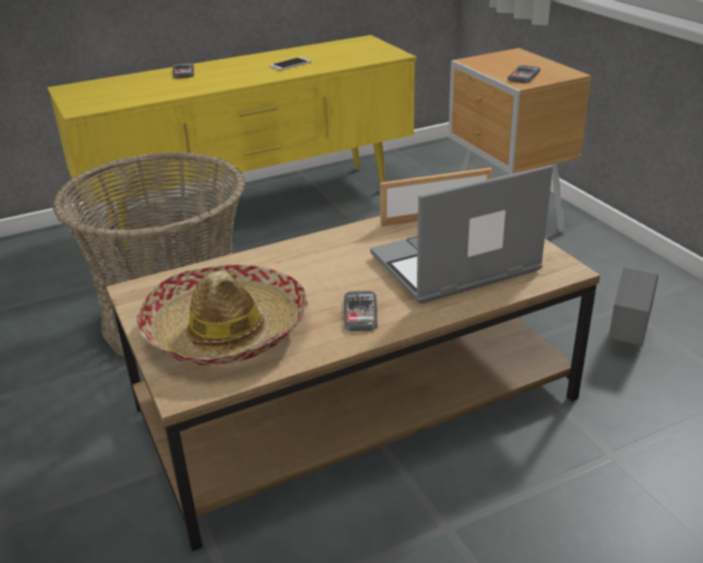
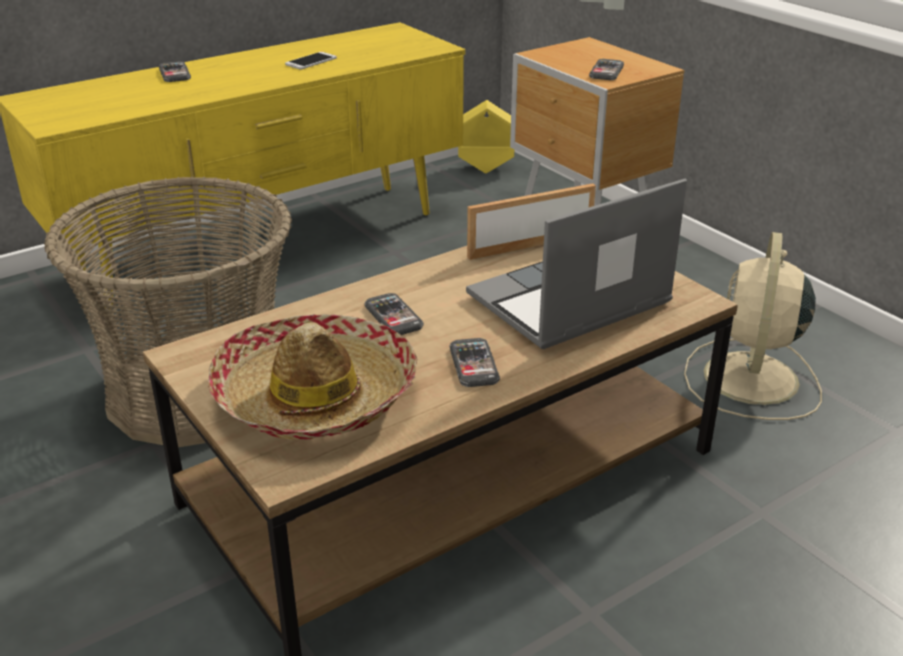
camera: 10 degrees left, 0 degrees up
grey planter [608,267,659,346] -> beige fan [684,232,822,420]
none -> phone [364,293,424,335]
none -> yellow planter [458,100,514,173]

